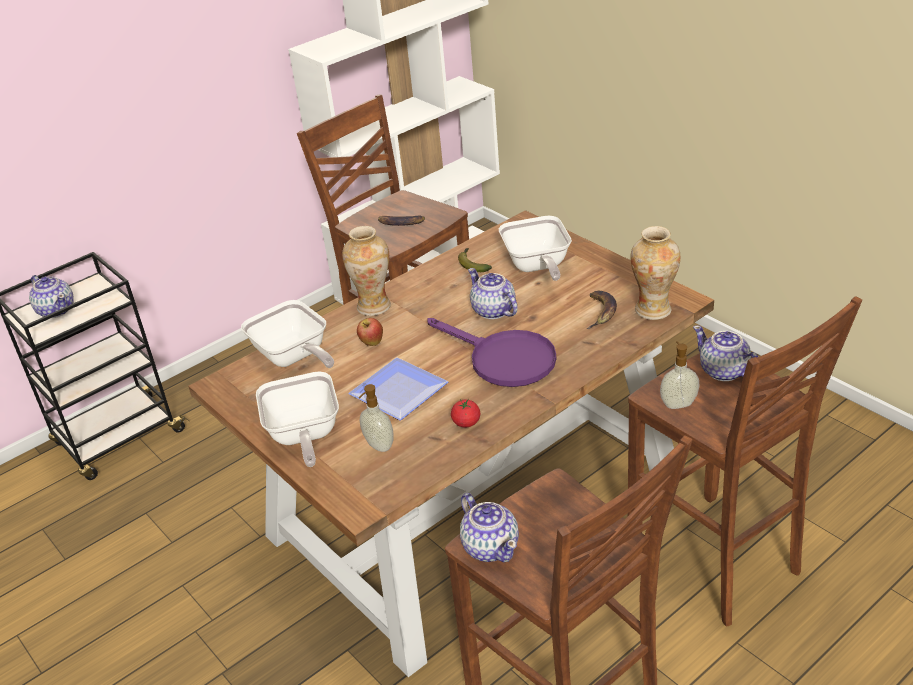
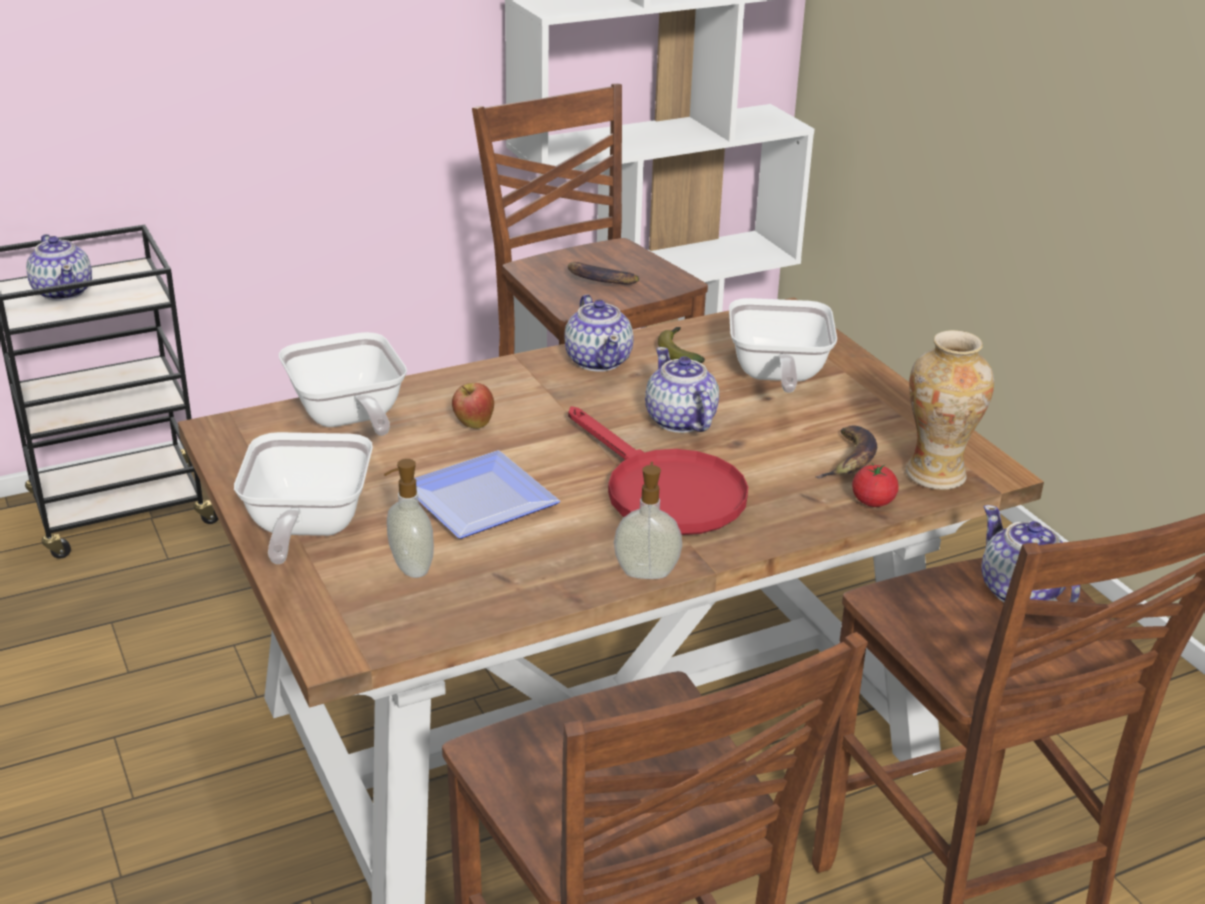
camera: 10 degrees right, 5 degrees down
vase [342,226,391,316] -> none
purple frying pan [427,318,556,387] -> red frying pan [568,406,748,535]
tomato [451,399,480,427] -> tomato moved to [852,463,899,507]
teapot [460,493,519,562] -> teapot moved to [564,294,634,372]
soap dispenser [660,341,700,409] -> soap dispenser moved to [614,462,682,579]

